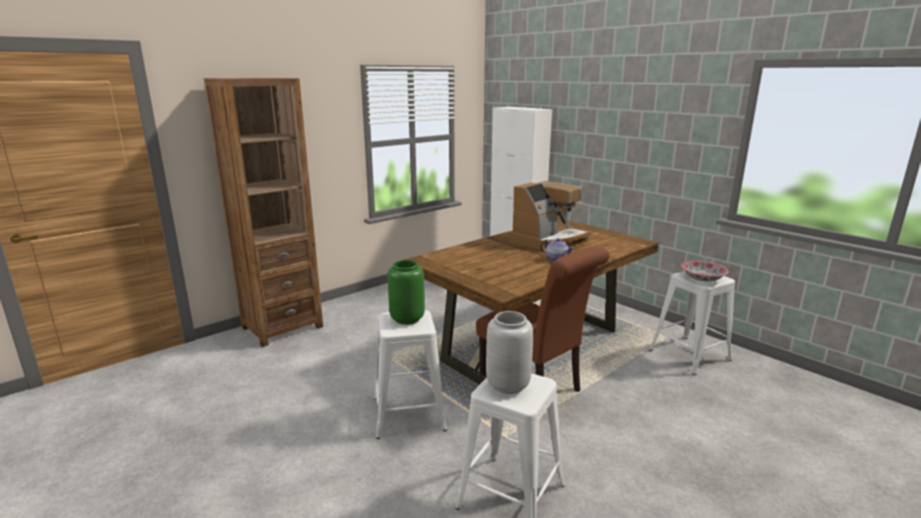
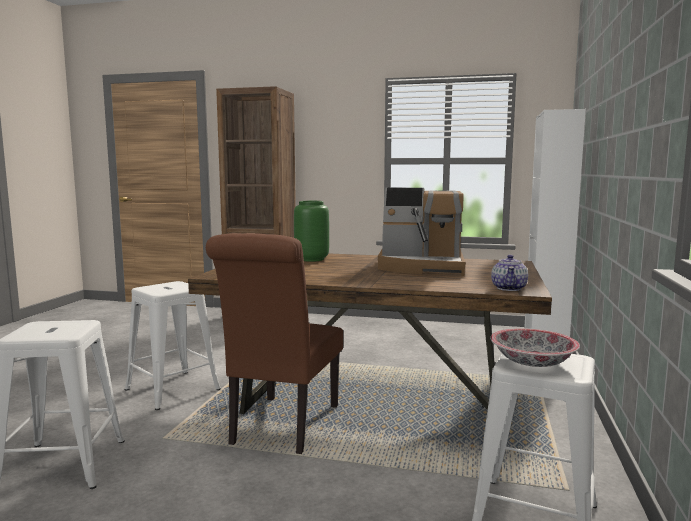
camera: 55 degrees right, 10 degrees down
green vase [388,260,425,325] -> green vase moved to [294,201,329,262]
grey vase [486,311,533,394] -> none
teapot [543,238,574,262] -> teapot moved to [491,255,528,291]

